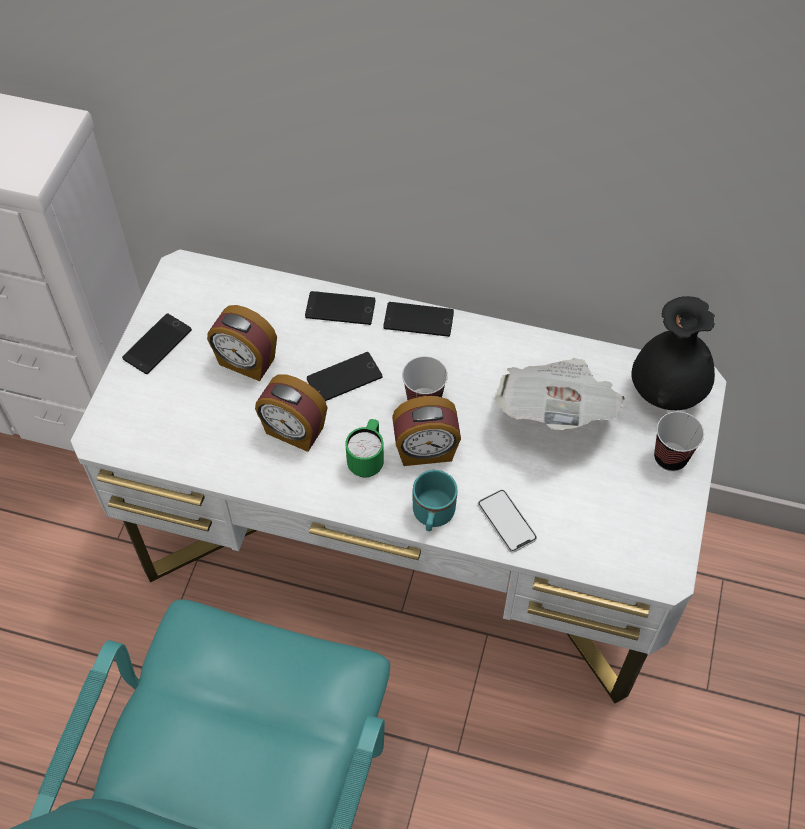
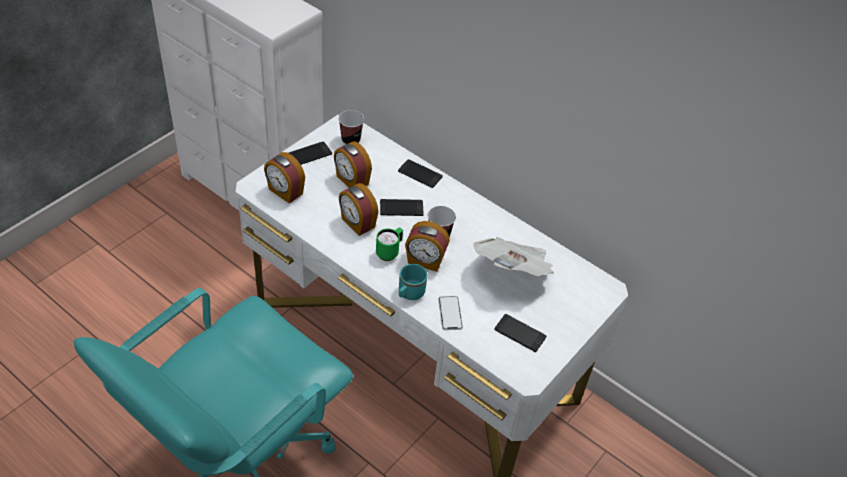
camera: 20 degrees right, 10 degrees down
phone [383,302,454,337] -> phone moved to [494,314,546,352]
black vase [631,296,715,410] -> none
cup [654,412,704,471] -> cup moved to [338,110,364,145]
none -> alarm clock [264,152,305,204]

